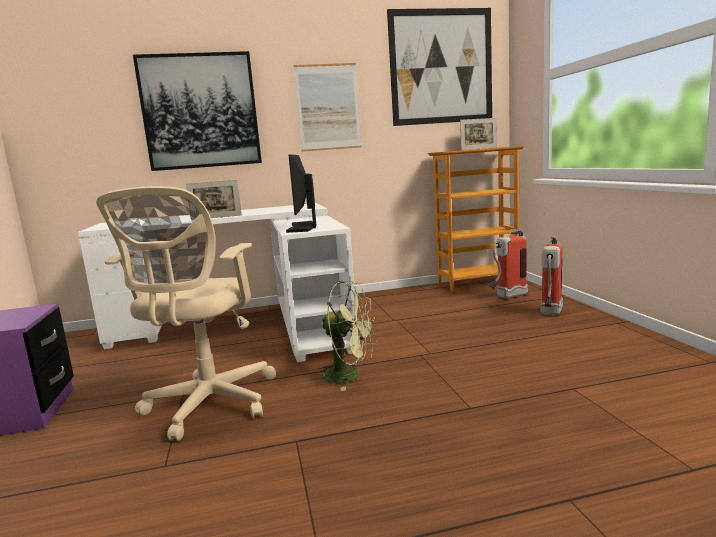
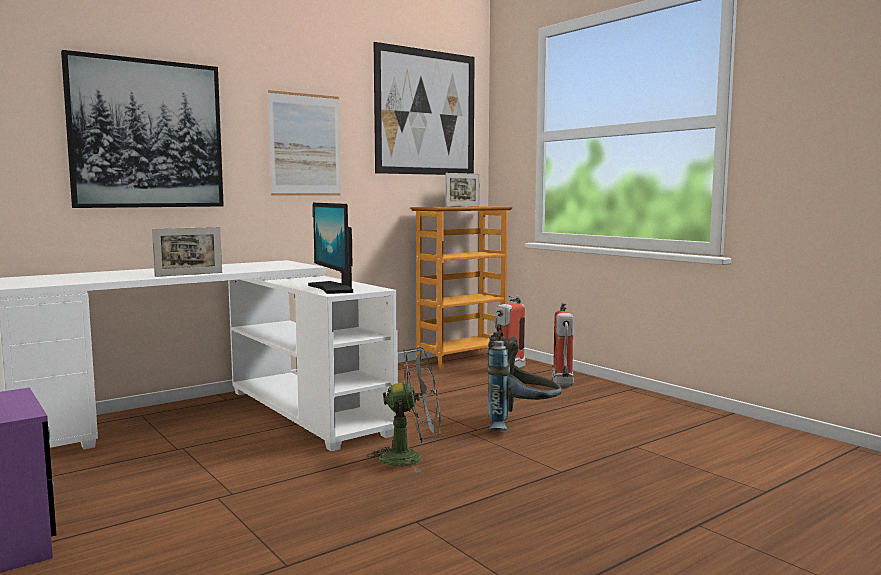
camera: 25 degrees left, 5 degrees down
beige office chair [96,186,276,441] -> none
green fan [318,281,377,391] -> grey fan [367,347,441,472]
none -> grey backpack [488,324,562,431]

